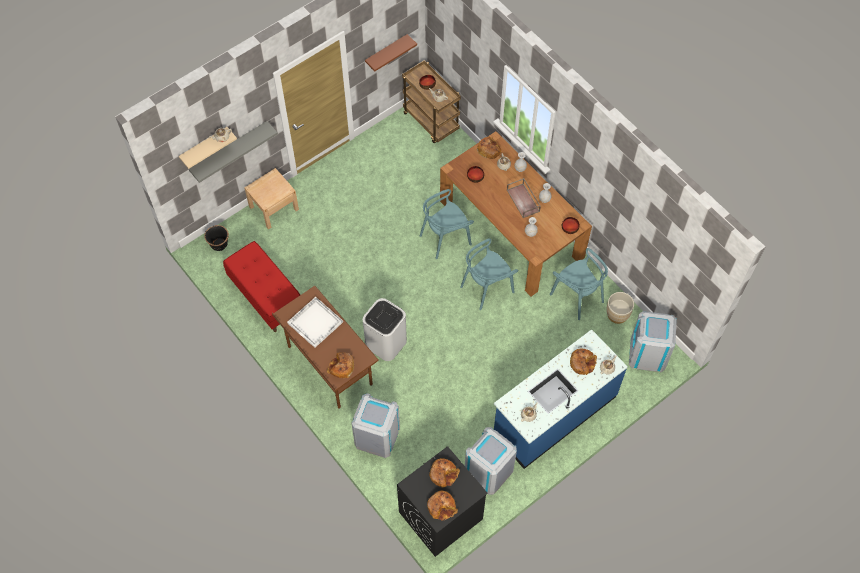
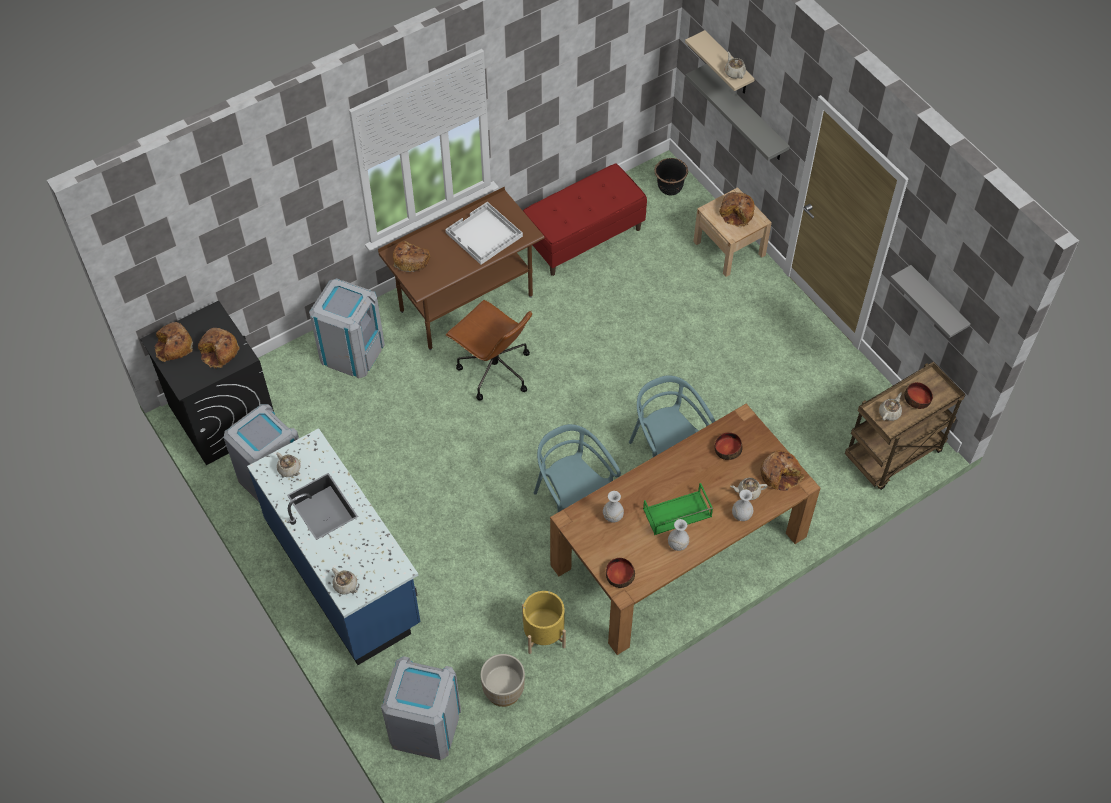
camera: 95 degrees right, 5 degrees down
white trash can [363,298,407,361] -> brown office chair [446,300,532,401]
brown shelf [365,34,417,71] -> grey shelf [890,265,971,338]
brown tray [507,178,541,218] -> green tray [643,483,713,535]
turquoise chair [550,248,608,320] -> yellow planter [522,591,566,654]
bread [570,348,597,375] -> bread moved to [719,192,755,227]

